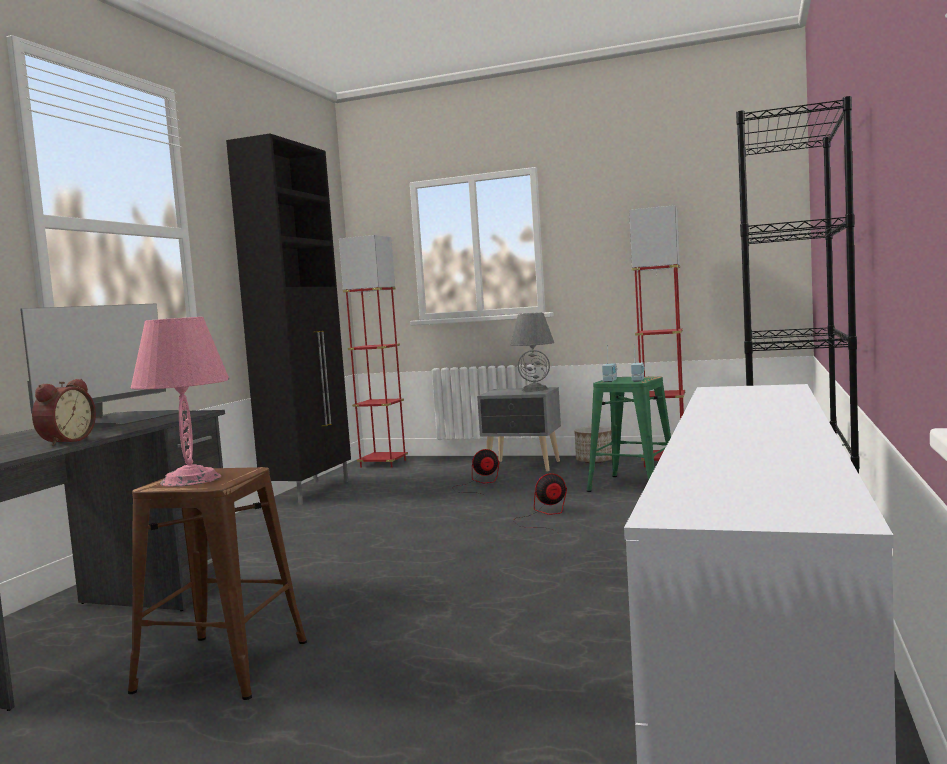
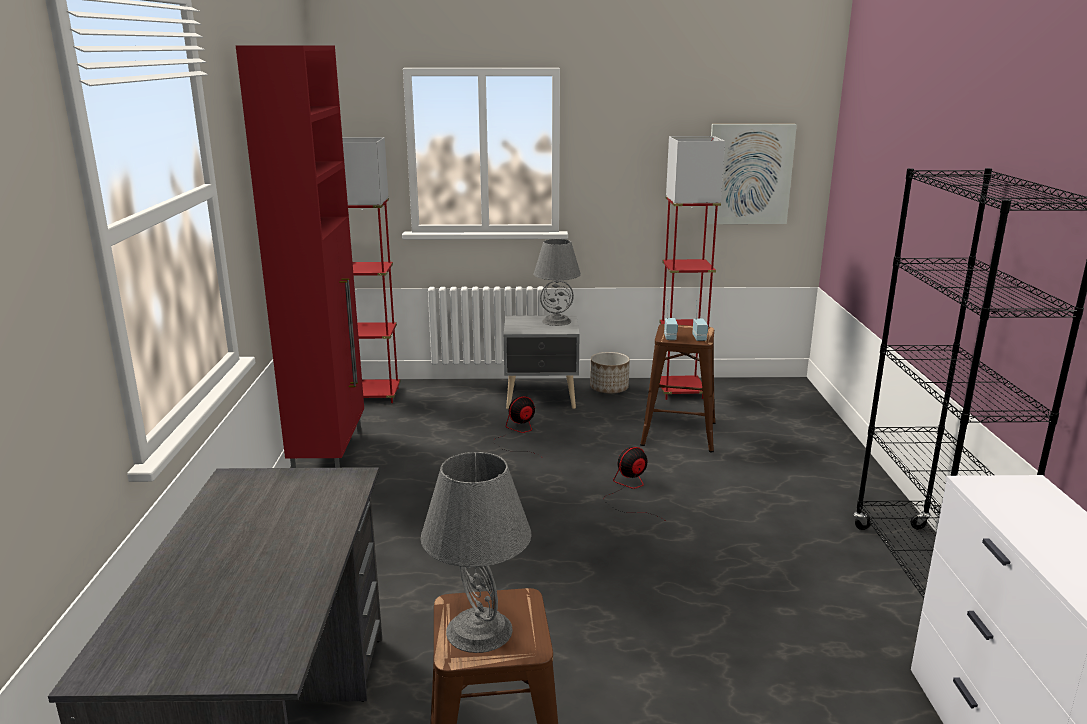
camera: 20 degrees left, 15 degrees up
monitor [20,303,184,428] -> none
alarm clock [32,379,96,446] -> none
pink table lamp [131,317,230,487] -> grey table lamp [421,452,532,653]
black cabinet [226,134,351,505] -> red cabinet [236,46,364,468]
green stool [587,377,671,492] -> brown stool [640,324,716,452]
none -> picture [707,124,797,224]

